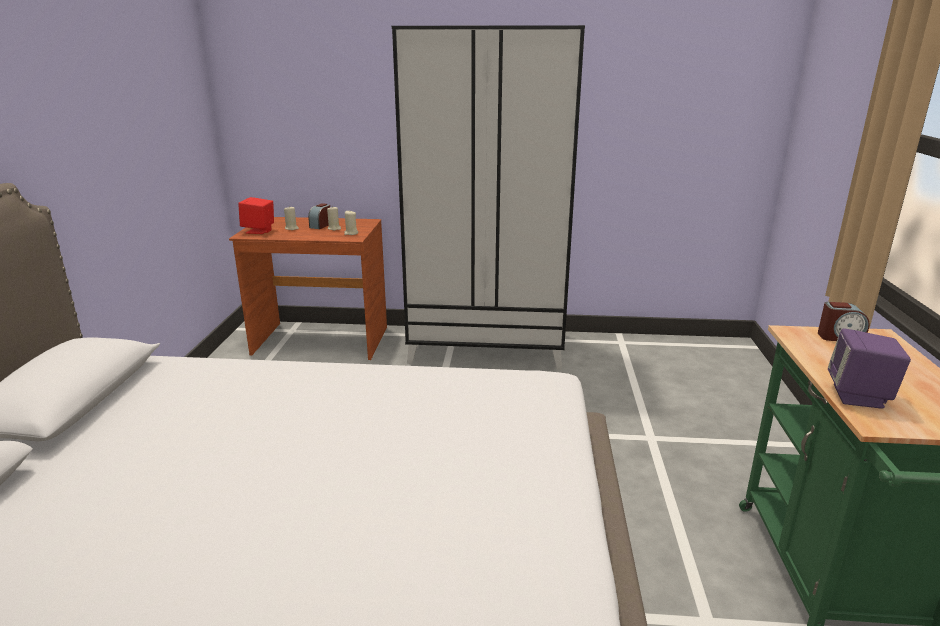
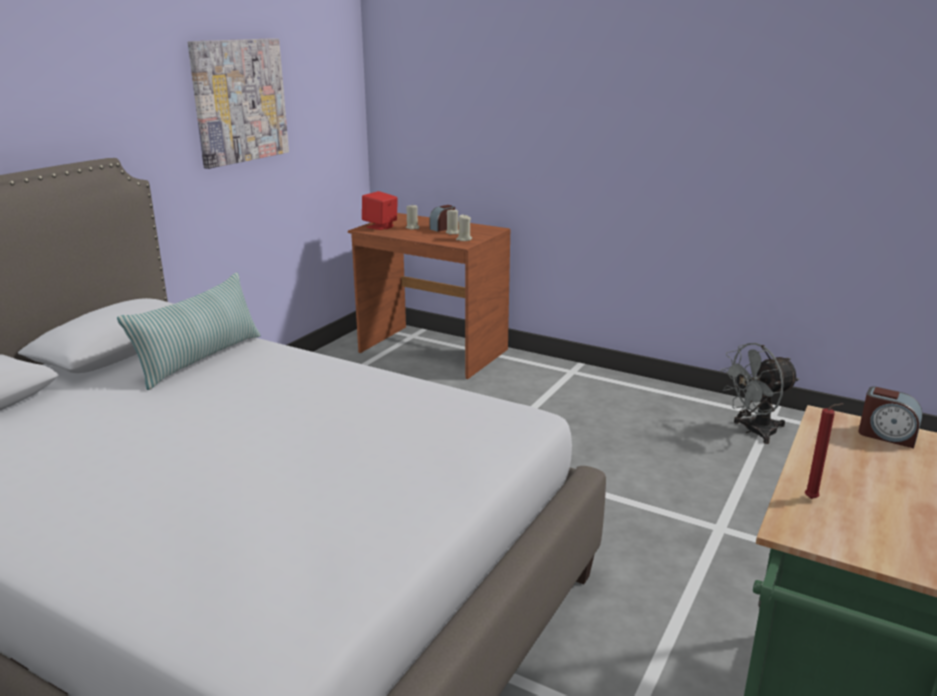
camera: 25 degrees right, 0 degrees up
black wardrobe [392,25,585,370] -> none
purple speaker [828,328,911,409] -> red candle [805,403,844,499]
none -> pillow [117,273,261,390]
none -> picture [188,38,289,169]
none -> grey fan [720,343,799,444]

